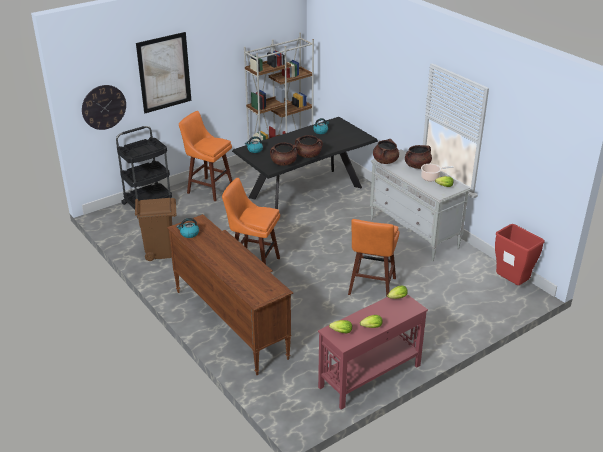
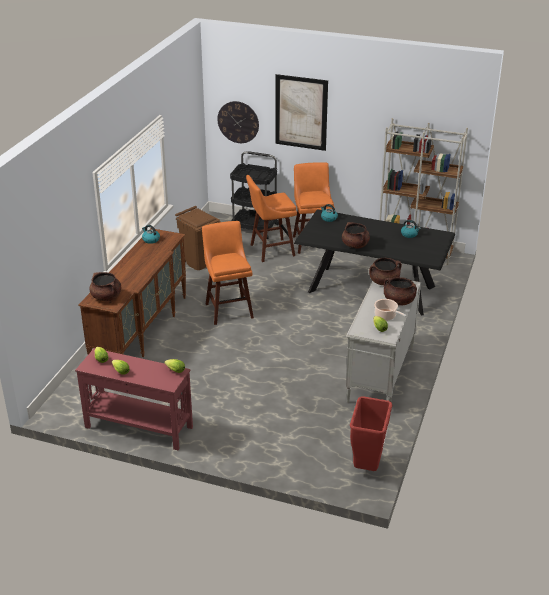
camera: 55 degrees right, 0 degrees up
brown cooking pot [270,142,298,166] -> brown cooking pot moved to [89,272,121,301]
orange stool [348,219,399,297] -> orange stool moved to [246,175,297,262]

